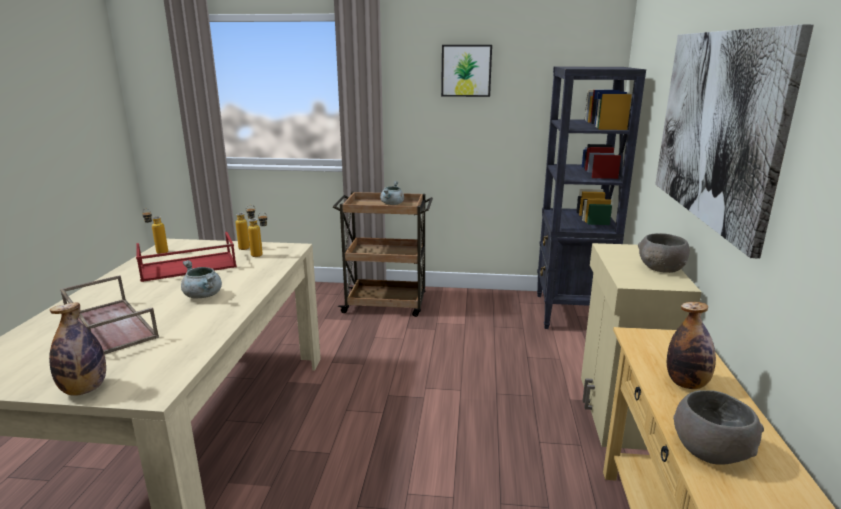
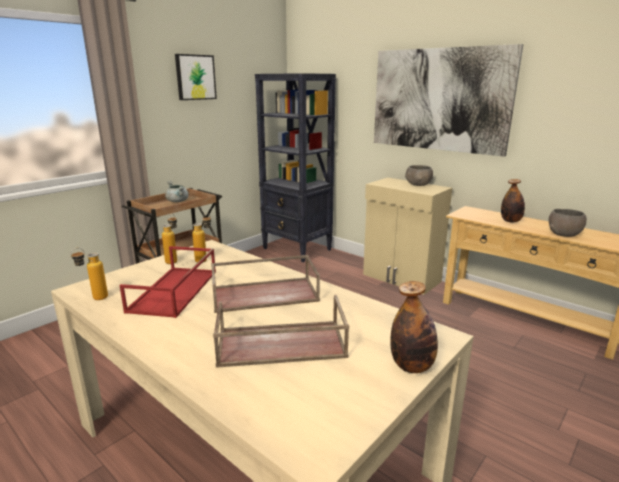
camera: 55 degrees left, 0 degrees up
grey cooking pot [181,260,222,299] -> brown tray [211,255,320,313]

